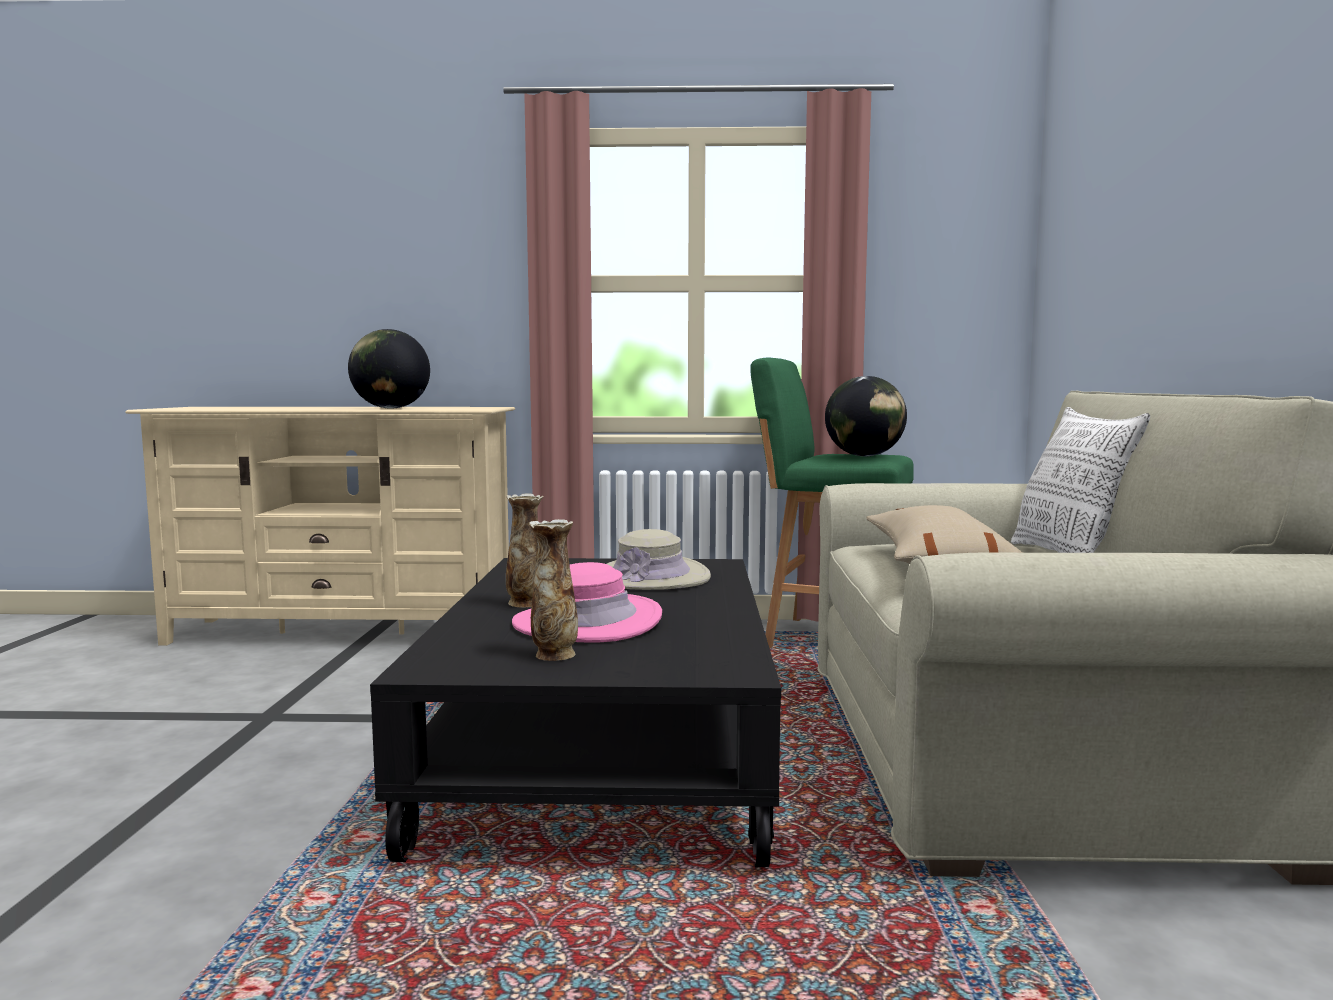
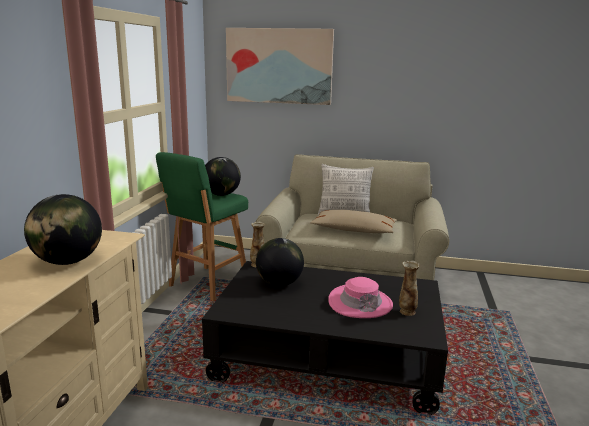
camera: 80 degrees left, 10 degrees up
vase [506,493,543,608] -> vase moved to [250,222,265,267]
beige hat [607,529,711,590] -> globe [256,238,304,286]
none -> picture [226,28,334,105]

